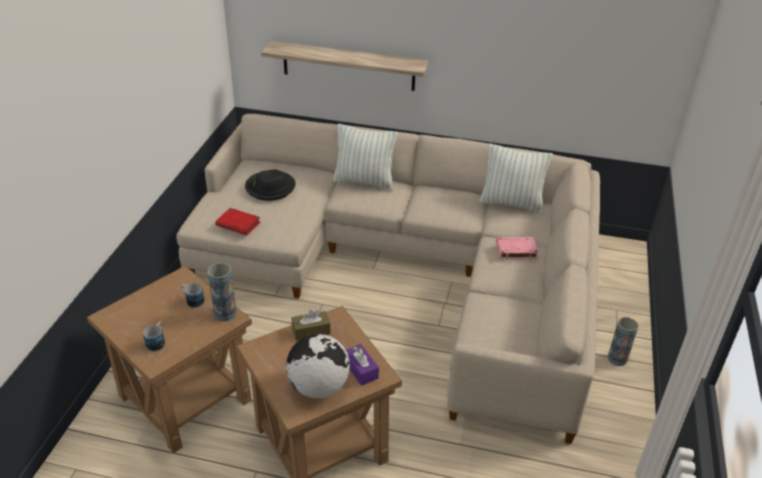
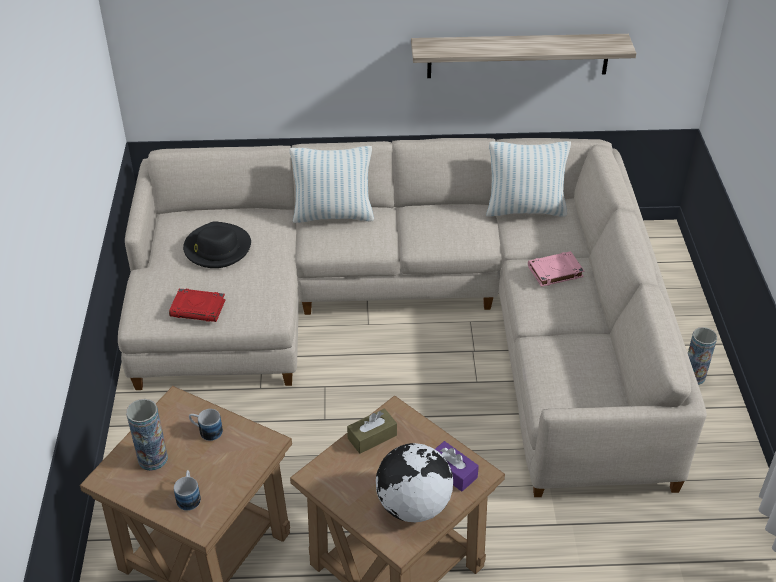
camera: 15 degrees left, 5 degrees up
vase [207,263,237,321] -> vase moved to [126,399,168,471]
shelf [261,41,429,91] -> shelf moved to [411,34,636,78]

